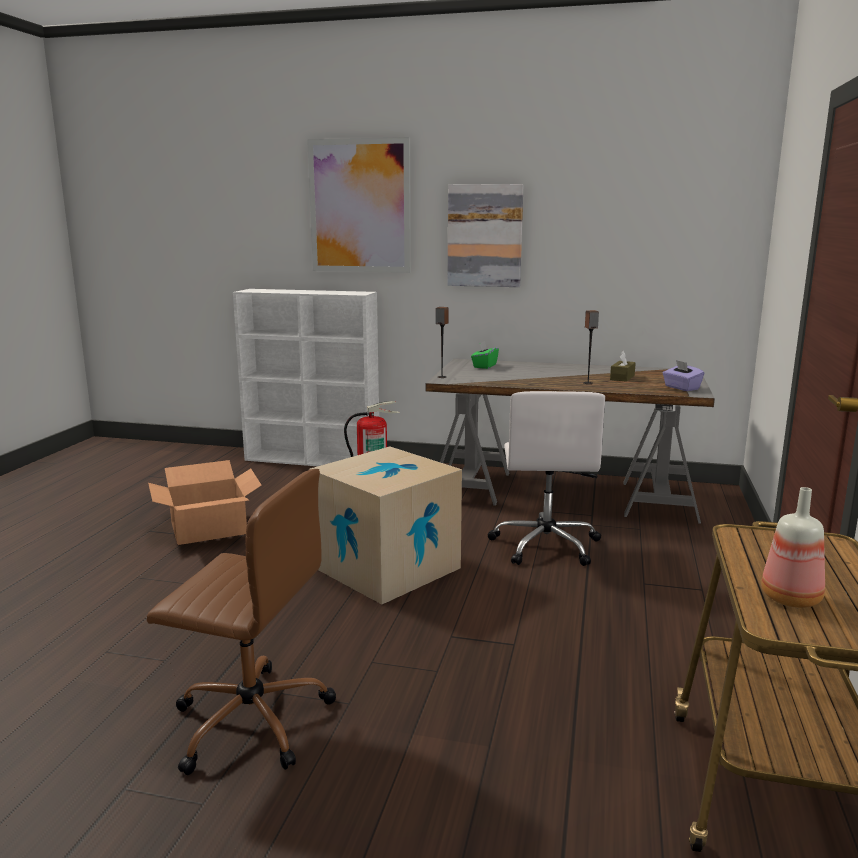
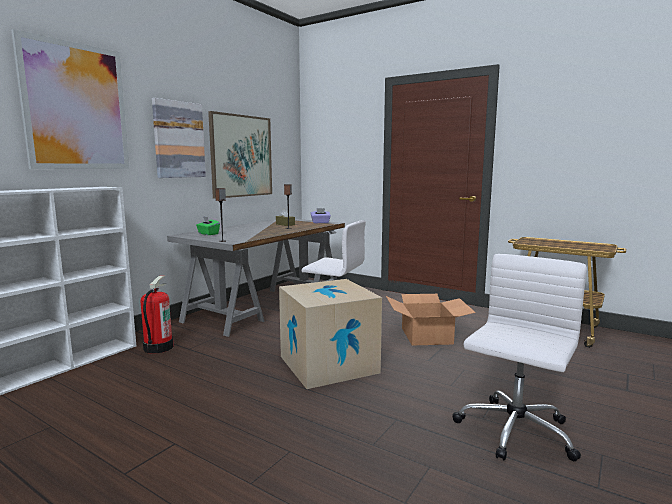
camera: 70 degrees left, 5 degrees down
brown office chair [147,469,336,775] -> white office chair [453,254,587,461]
cardboard box [148,460,262,545] -> cardboard box moved to [386,294,476,345]
bottle [761,487,825,608] -> none
none -> picture [208,111,272,199]

